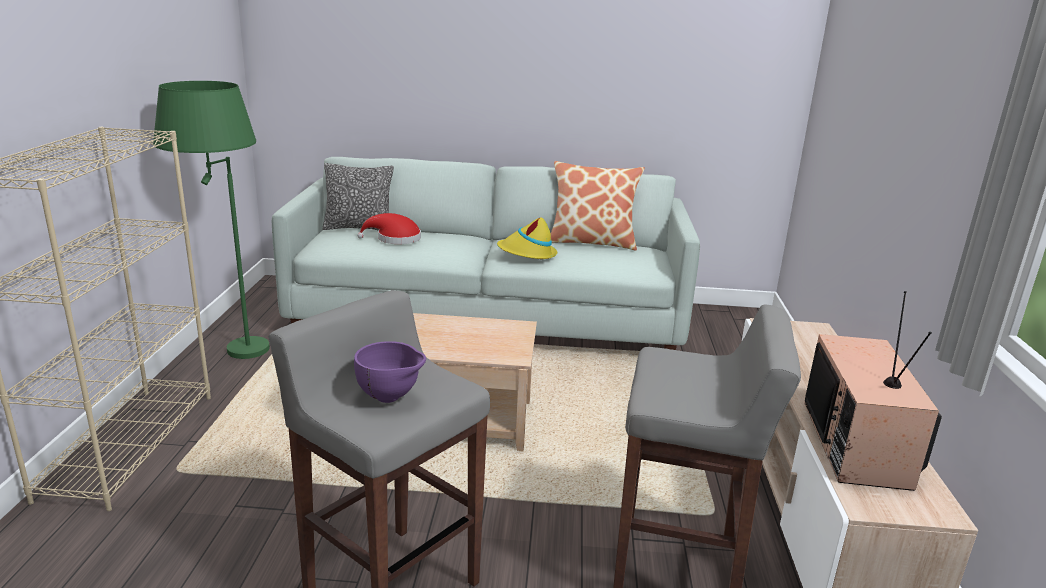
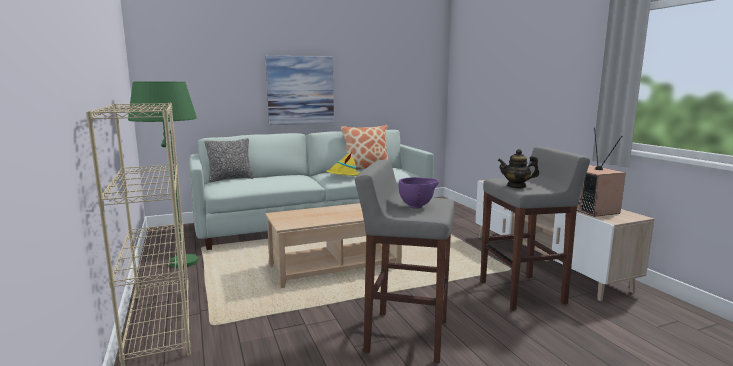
camera: 25 degrees left, 10 degrees down
red hat [357,213,421,244] -> none
none -> picture [266,55,334,125]
none -> teapot [498,149,539,188]

